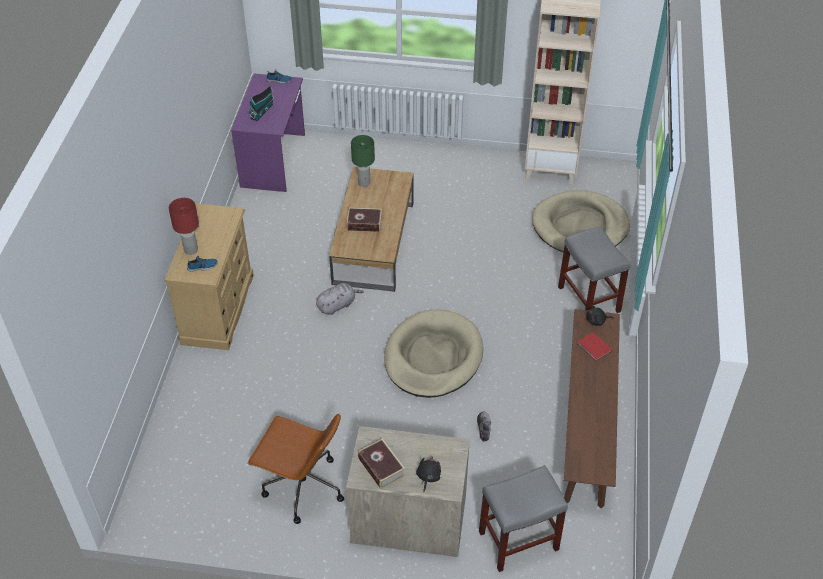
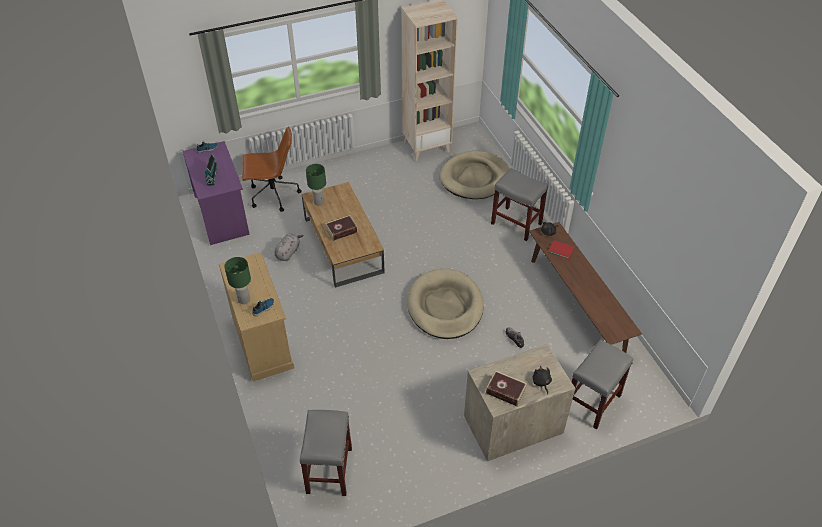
camera: 30 degrees left, 0 degrees up
red table lamp [169,198,199,255] -> green table lamp [224,257,251,304]
brown office chair [247,413,344,524] -> brown office chair moved to [242,127,302,212]
grey plush toy [316,283,364,315] -> grey plush toy moved to [274,233,304,261]
none -> grey stool [300,410,352,496]

